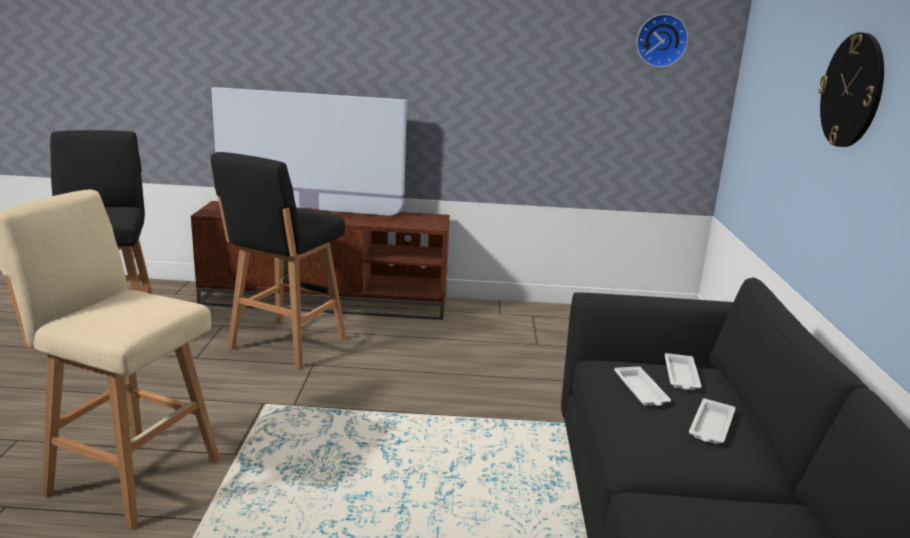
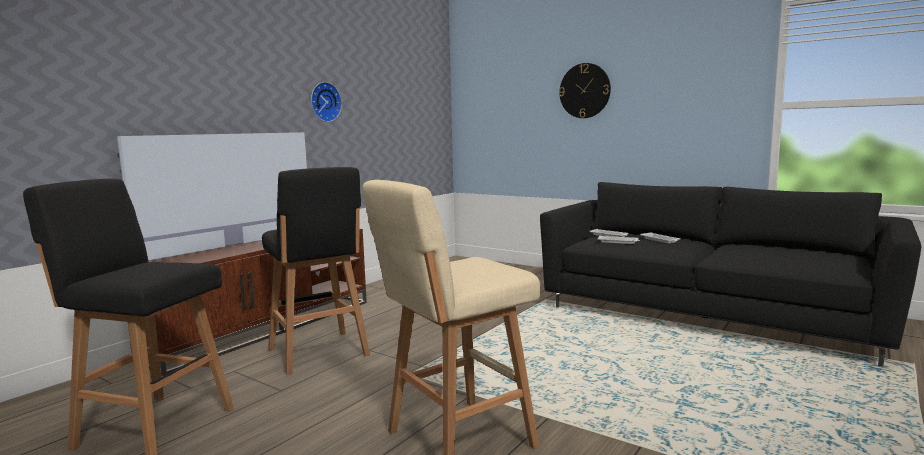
camera: 55 degrees left, 10 degrees down
wall clock [636,14,688,68] -> wall clock moved to [311,82,342,122]

